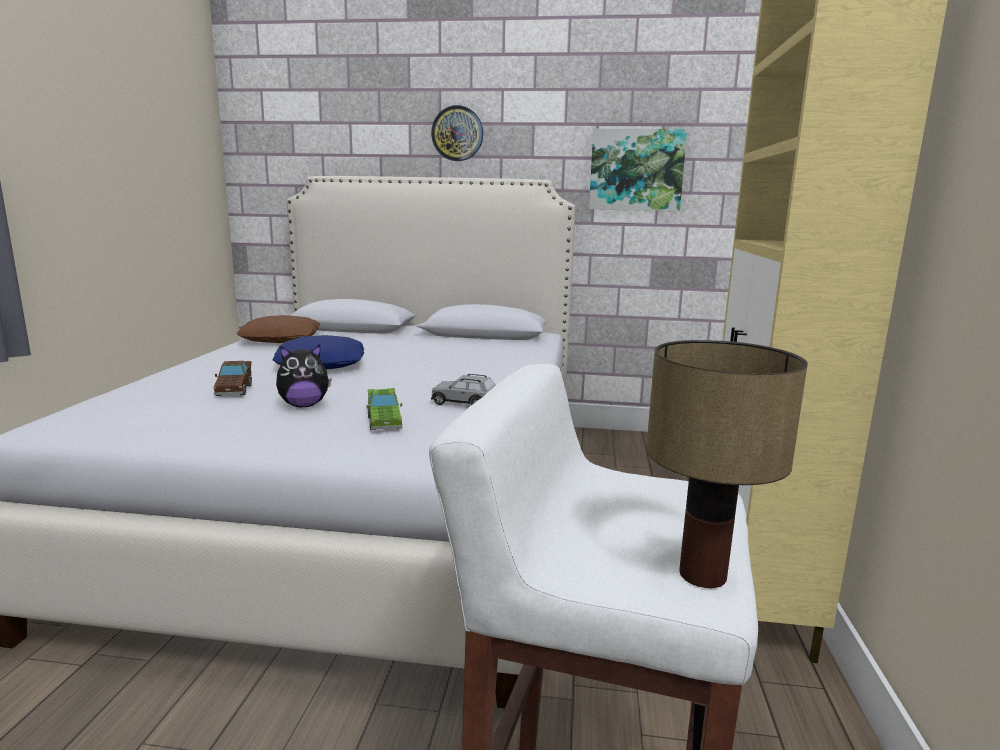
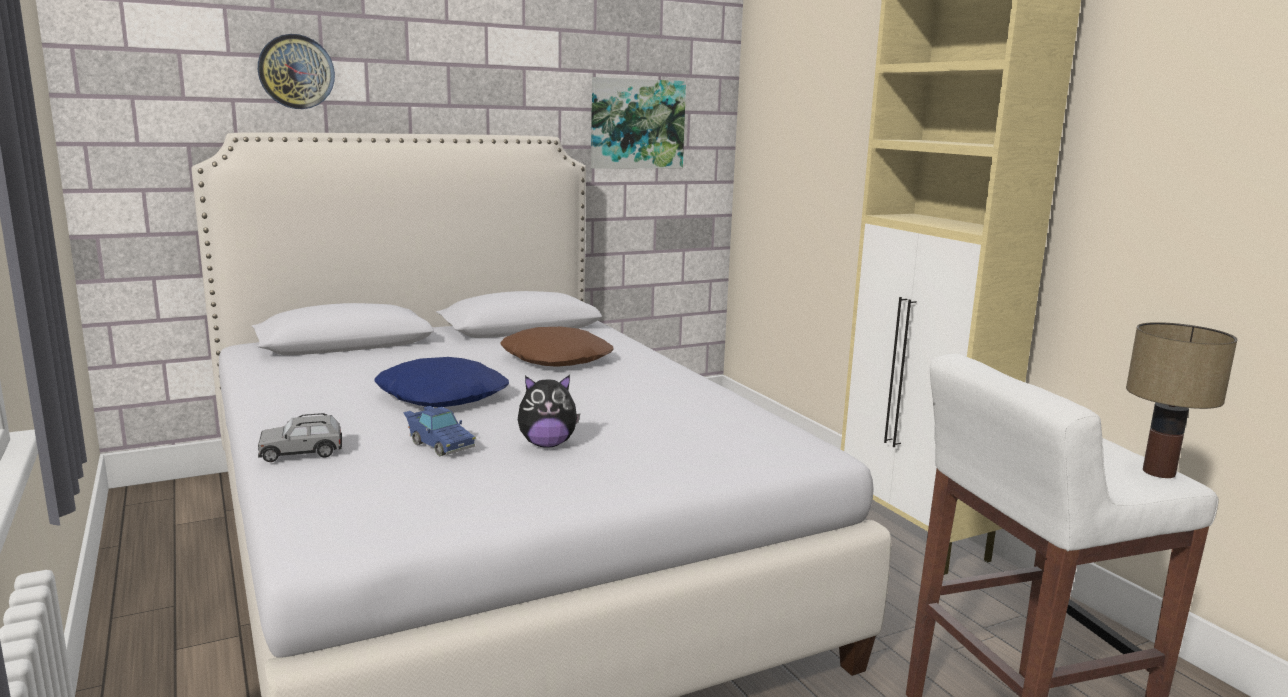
camera: 35 degrees left, 0 degrees up
brown toy car [213,361,252,396] -> blue toy car [403,406,476,456]
brown pillow [237,315,320,343] -> brown pillow moved to [500,327,614,367]
plush toy [276,344,332,407] -> plush toy turned 45 degrees clockwise [518,375,580,448]
green toy car [367,388,402,430] -> none
wall clock [431,105,483,161] -> wall clock moved to [258,34,335,109]
grey toy car [431,374,496,405] -> grey toy car moved to [258,413,342,462]

